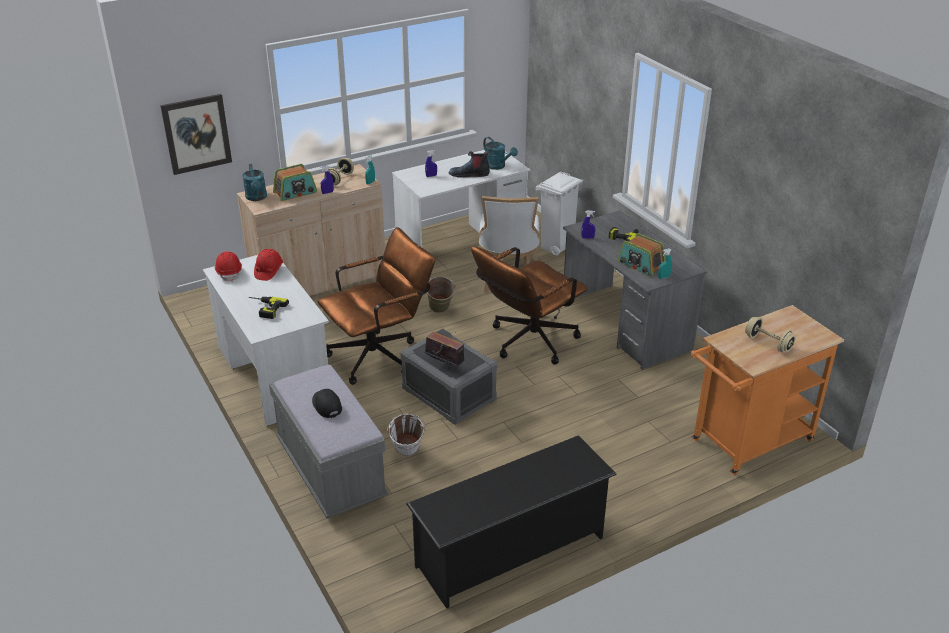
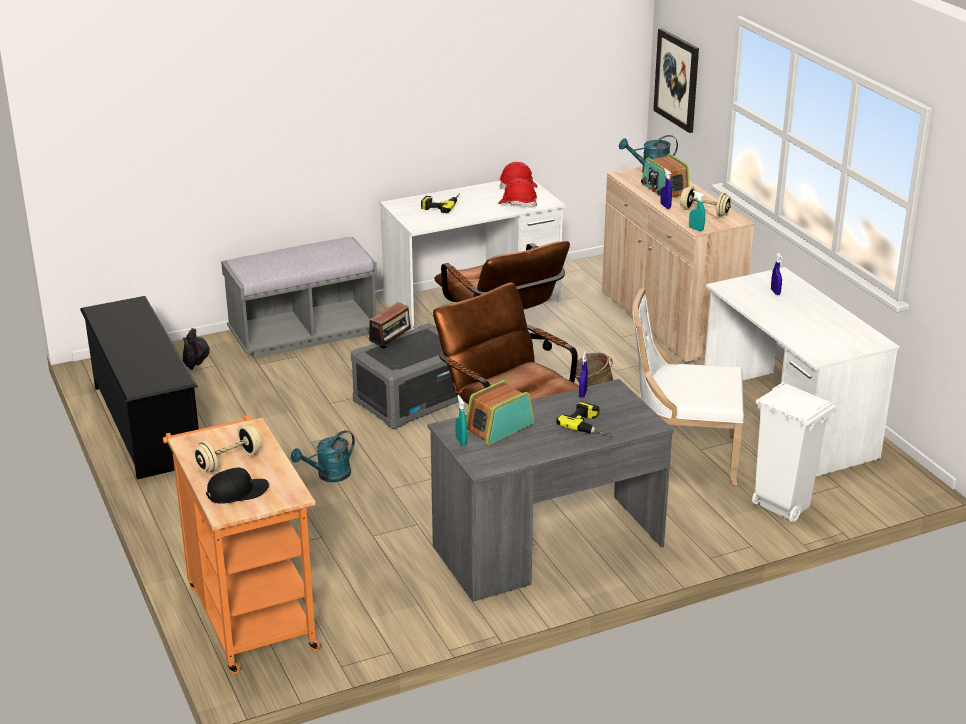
camera: 95 degrees right, 5 degrees down
black cap [312,389,342,418] -> black cap moved to [206,468,269,504]
white bucket [387,414,425,456] -> none
boot [449,148,492,178] -> boot moved to [183,328,210,370]
turquoise watering can [483,137,518,170] -> turquoise watering can moved to [291,430,355,482]

